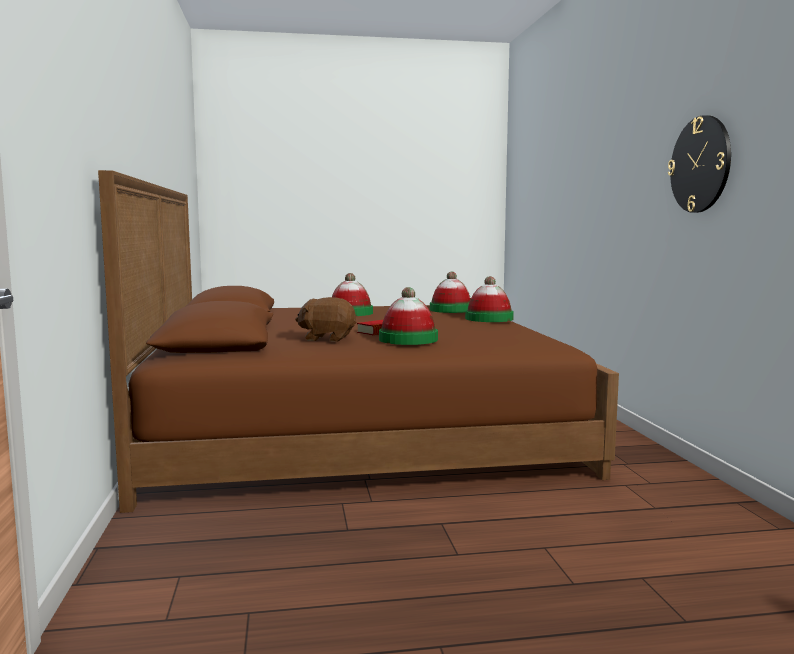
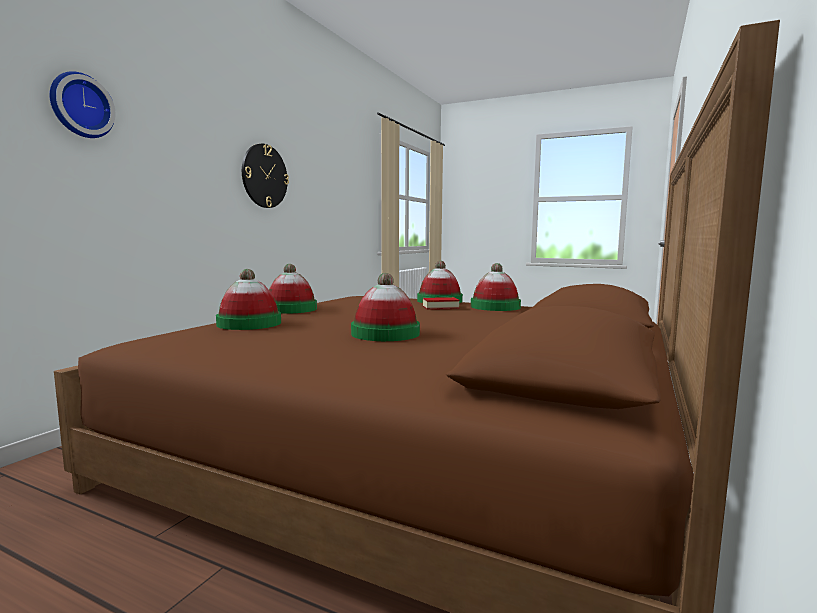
camera: 145 degrees left, 0 degrees up
brown plush toy [295,297,356,342] -> hat [471,263,521,311]
none -> wall clock [49,71,115,138]

